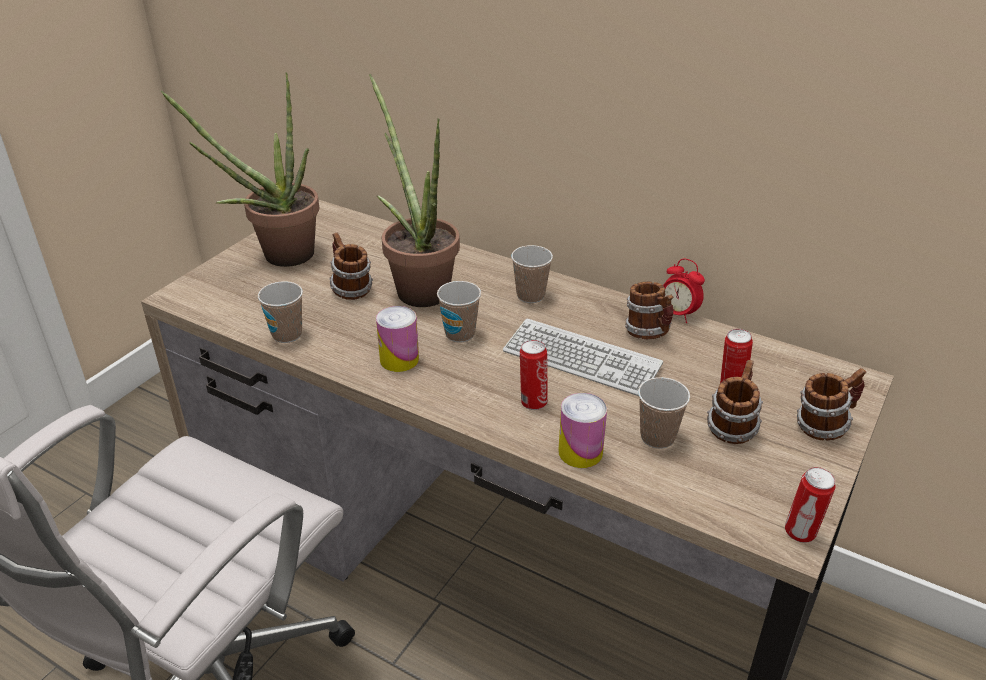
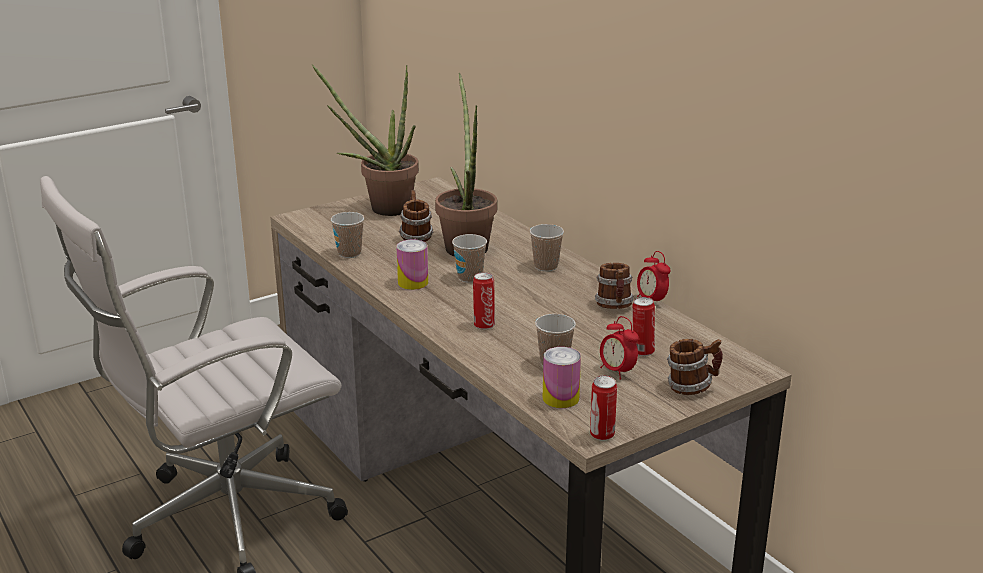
camera: 25 degrees right, 10 degrees down
keyboard [503,319,663,396] -> none
can [558,393,607,468] -> can moved to [543,347,581,408]
mug [707,360,763,444] -> alarm clock [600,316,639,379]

